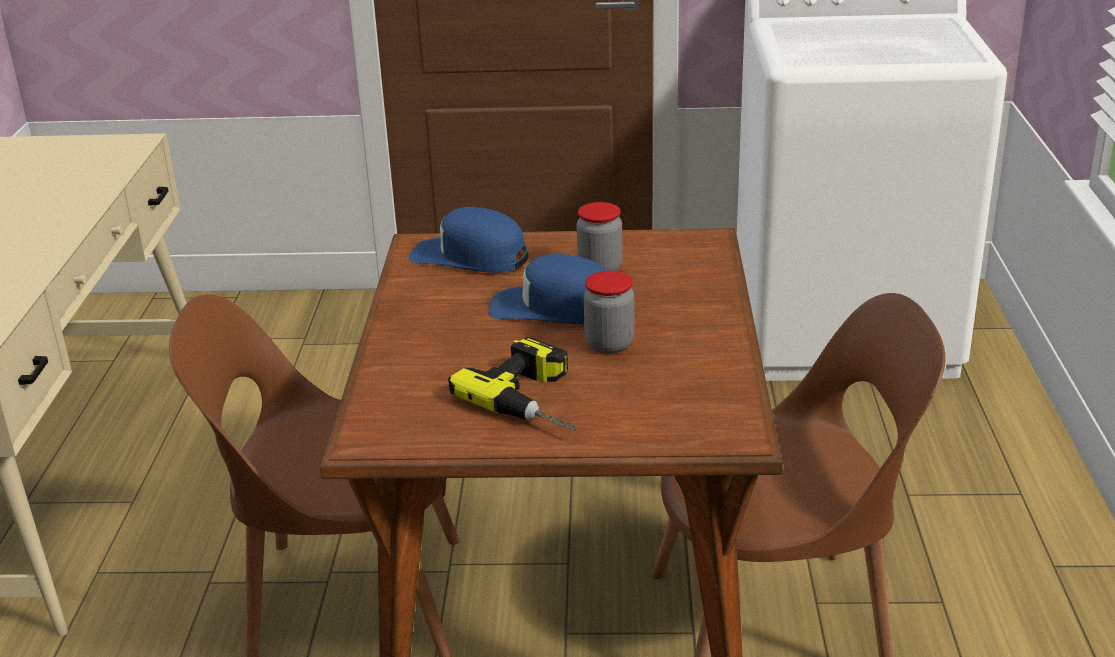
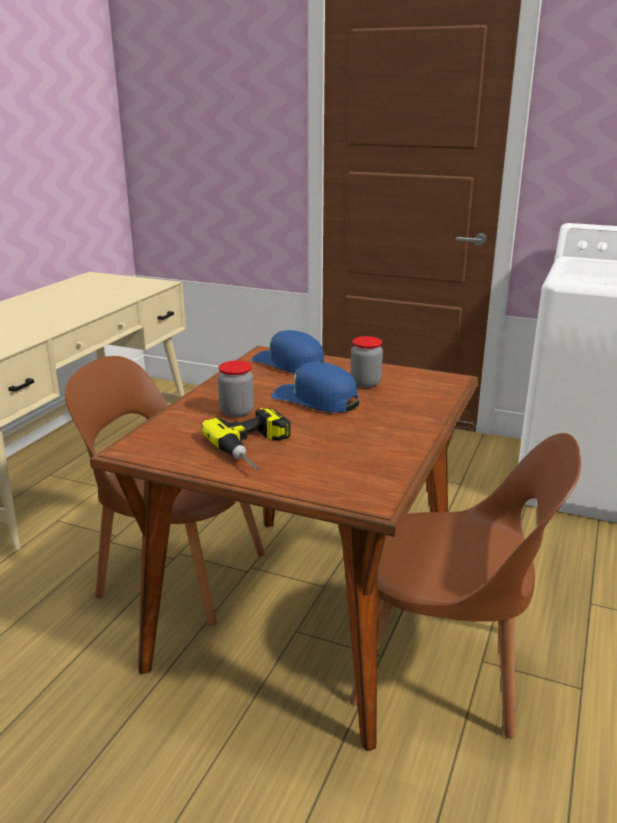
camera: 20 degrees right, 5 degrees down
jar [584,271,635,353] -> jar moved to [218,361,254,418]

